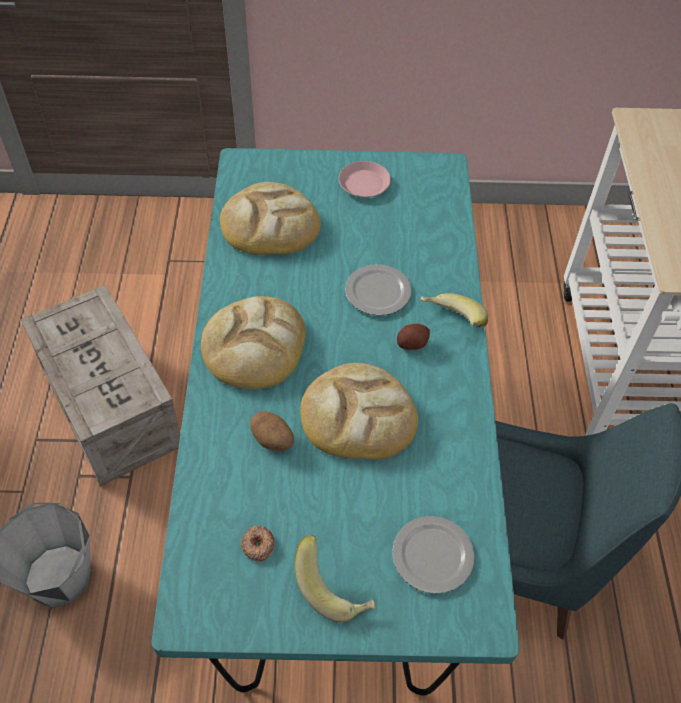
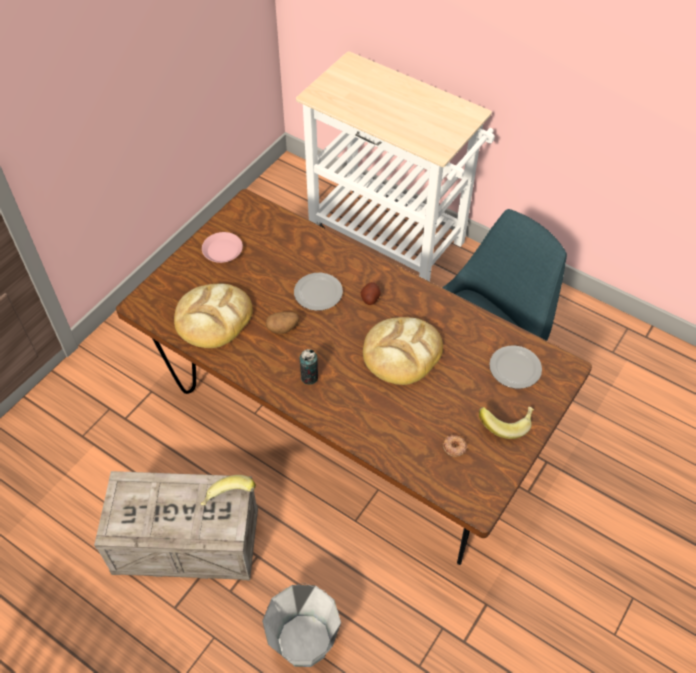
camera: 55 degrees left, 0 degrees up
turquoise dining table [151,148,520,696] -> brown dining table [116,189,592,565]
bread [201,296,306,389] -> can [299,349,318,385]
potato [250,411,294,451] -> potato moved to [266,312,299,334]
banana [421,293,488,328] -> banana moved to [201,475,256,505]

